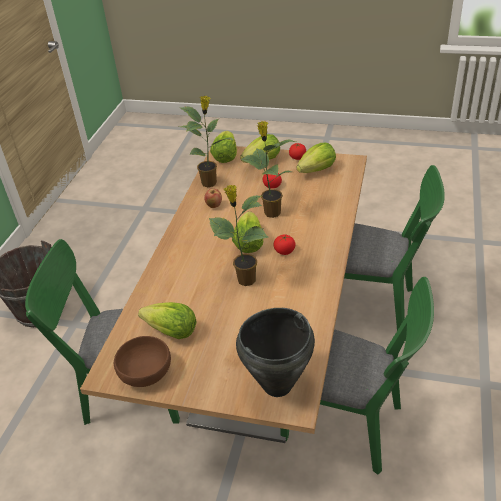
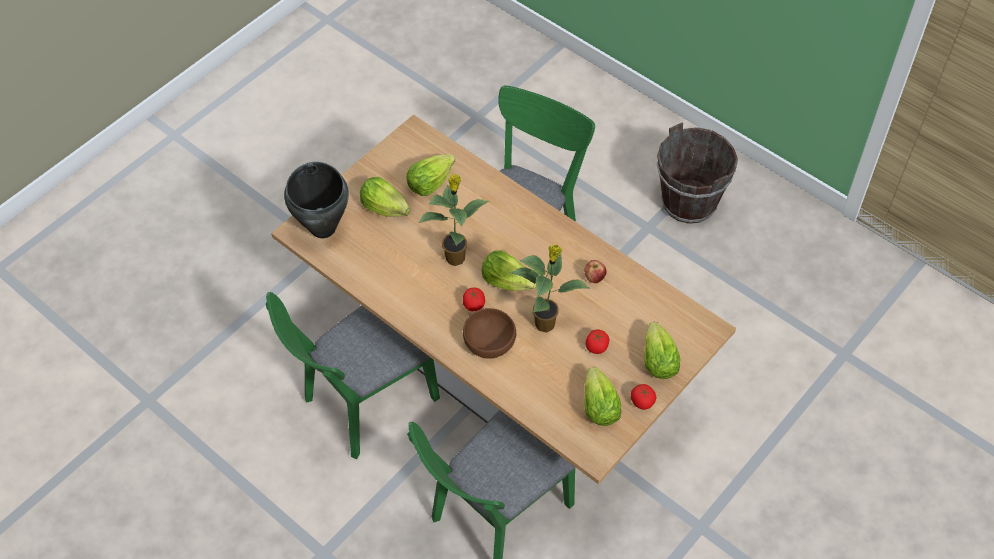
camera: 115 degrees right, 15 degrees up
brown bowl [114,336,171,387] -> brown bowl moved to [463,308,516,359]
potted plant [180,95,235,187] -> none
lettuce [210,131,237,163] -> lettuce moved to [360,177,411,217]

